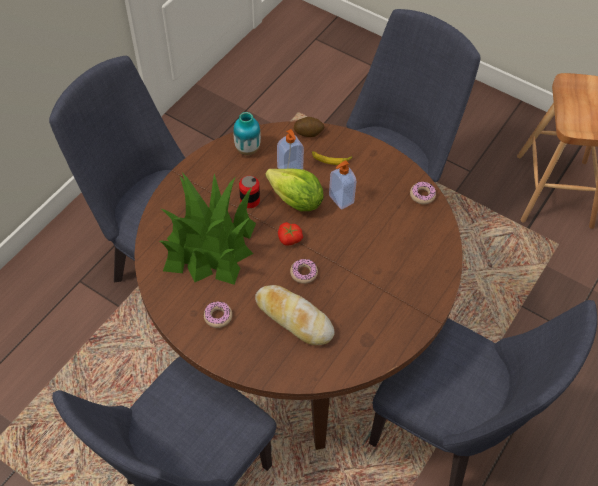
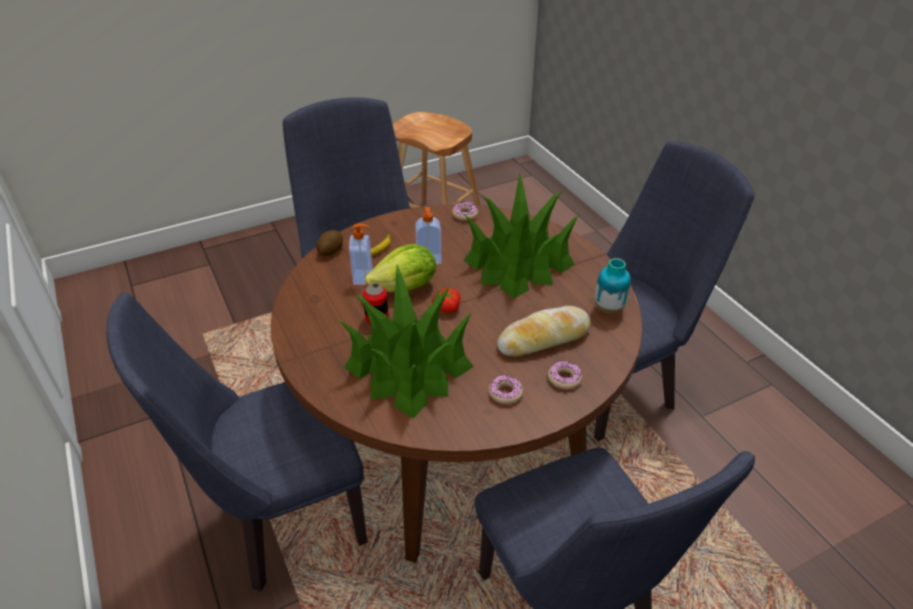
camera: 60 degrees left, 15 degrees down
vase [233,112,261,155] -> vase moved to [595,258,631,315]
donut [290,259,318,284] -> donut moved to [548,361,582,390]
none -> potted plant [463,173,580,299]

